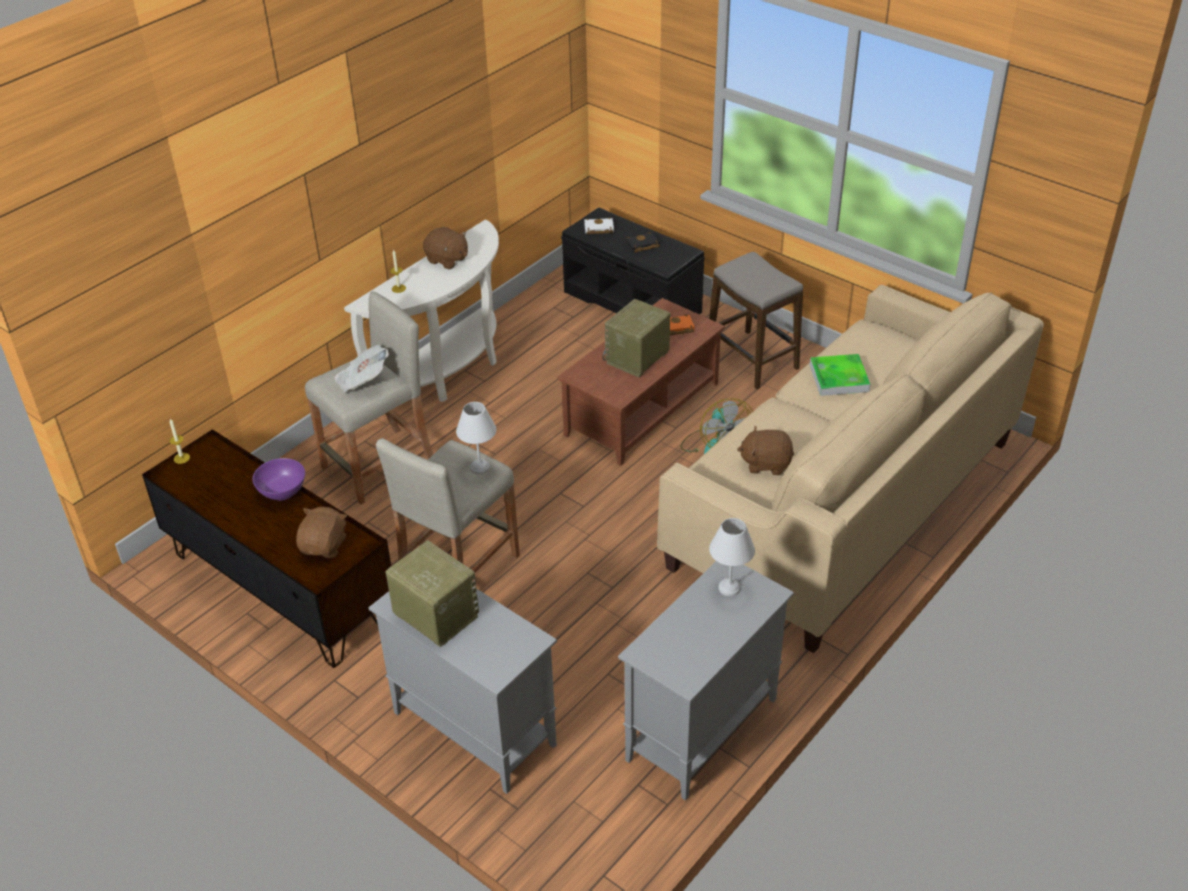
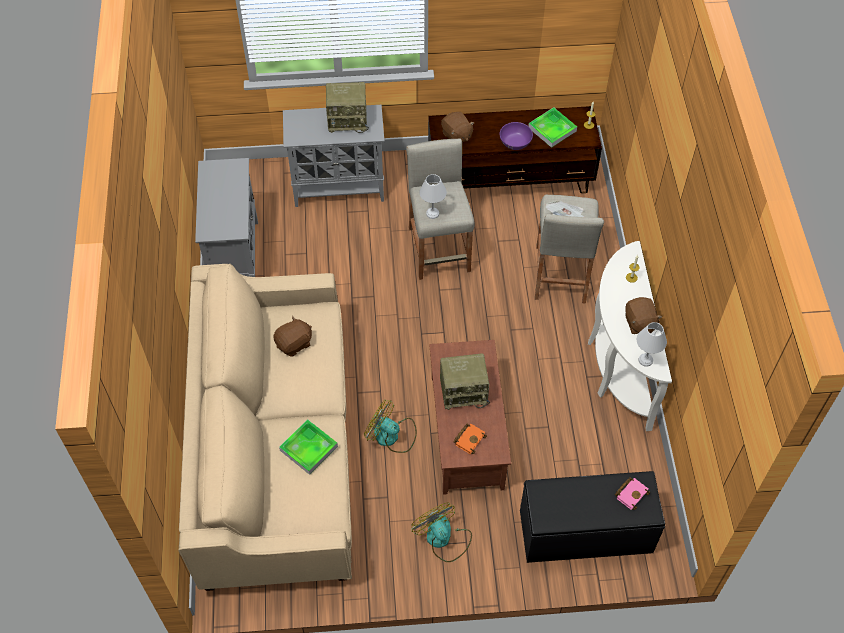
camera: 135 degrees right, 15 degrees up
brown plush toy [423,227,468,269] -> brown plush toy turned 90 degrees counterclockwise [625,297,662,334]
white book [584,217,614,235] -> pink book [615,477,650,510]
radio [602,299,670,378] -> radio turned 90 degrees clockwise [440,353,490,410]
black book [626,232,660,253] -> none
stool [709,252,803,389] -> fan [412,502,472,562]
white table lamp [709,518,755,596] -> white table lamp moved to [637,322,667,367]
none -> tray [528,107,577,148]

